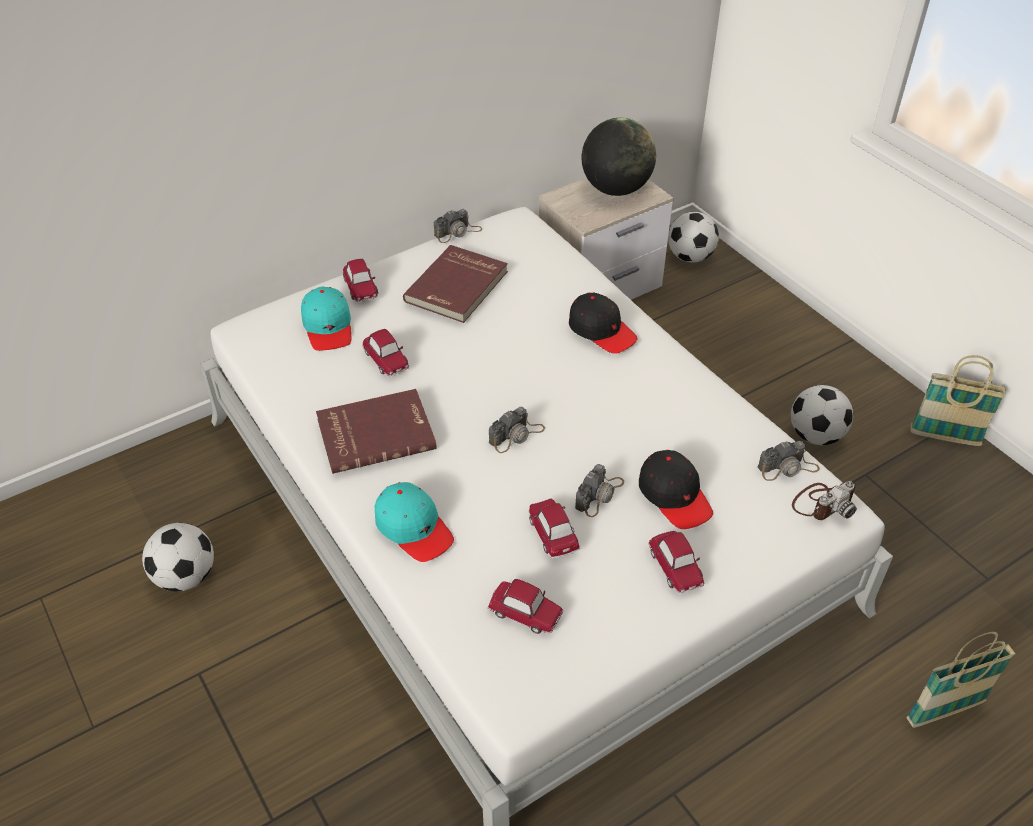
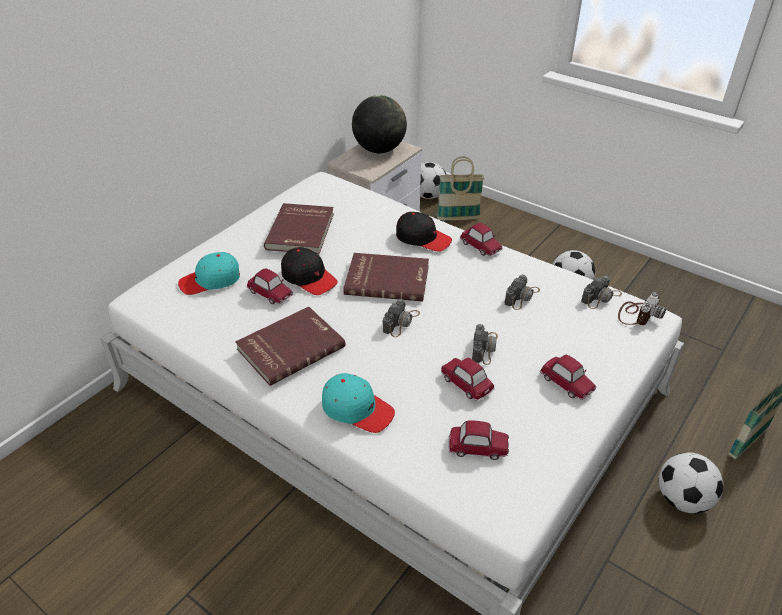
camera: 20 degrees left, 5 degrees down
football [142,523,214,591] -> football moved to [659,452,723,513]
turquoise cap [301,287,351,351] -> turquoise cap turned 105 degrees clockwise [178,252,240,295]
toy car [343,259,378,302] -> toy car moved to [460,223,503,256]
camera [434,209,482,243] -> camera moved to [505,274,540,310]
black cap [639,450,713,529] -> black cap moved to [281,247,338,295]
basket [910,355,1006,446] -> basket moved to [437,157,484,221]
none -> red book [343,253,429,302]

